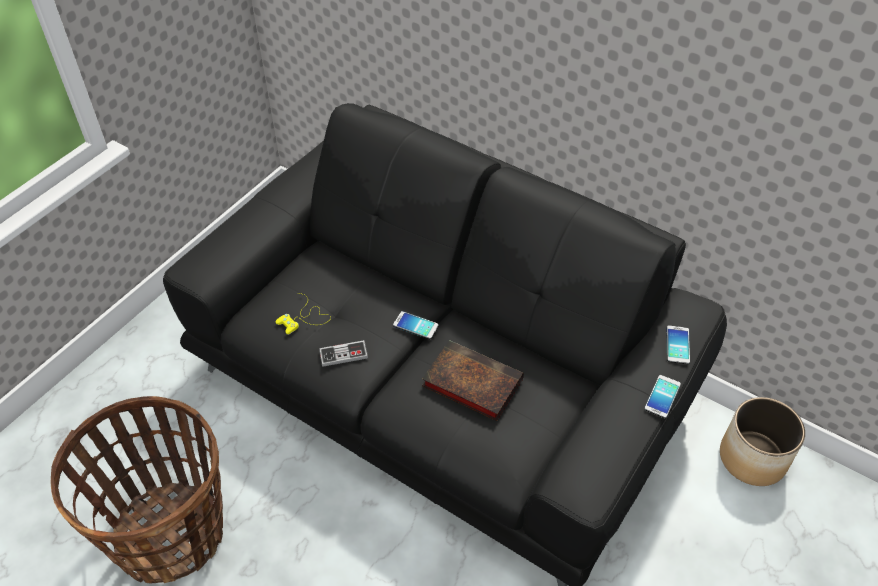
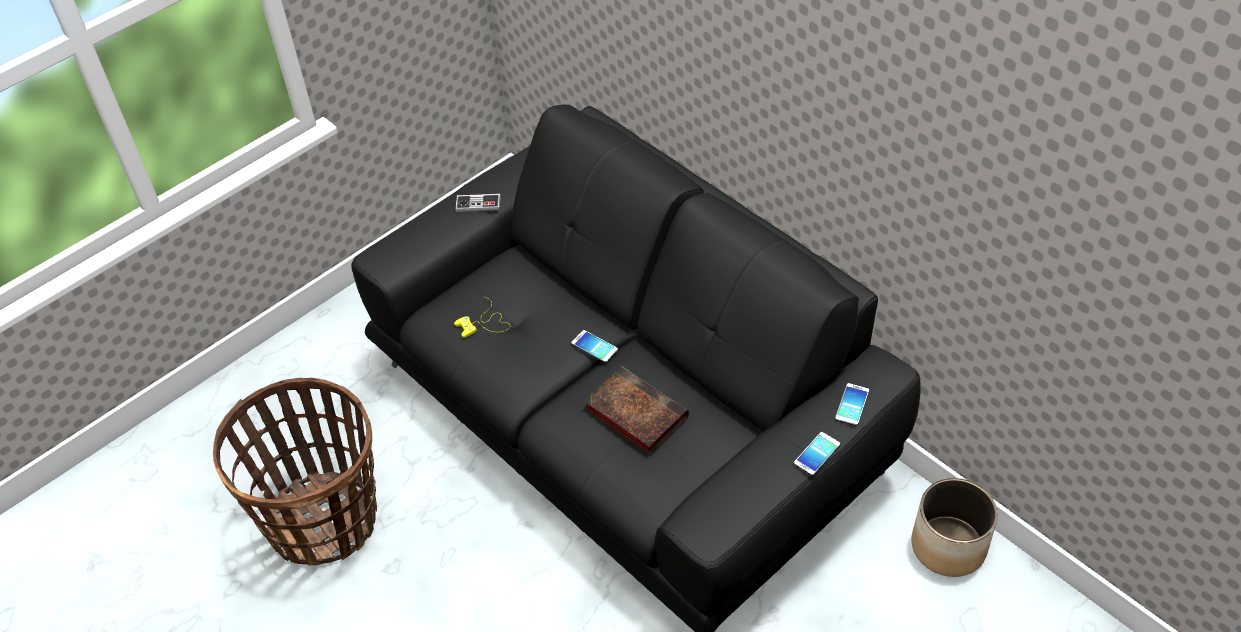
camera: 15 degrees right, 0 degrees up
game controller [319,340,368,367] -> game controller moved to [455,194,501,212]

